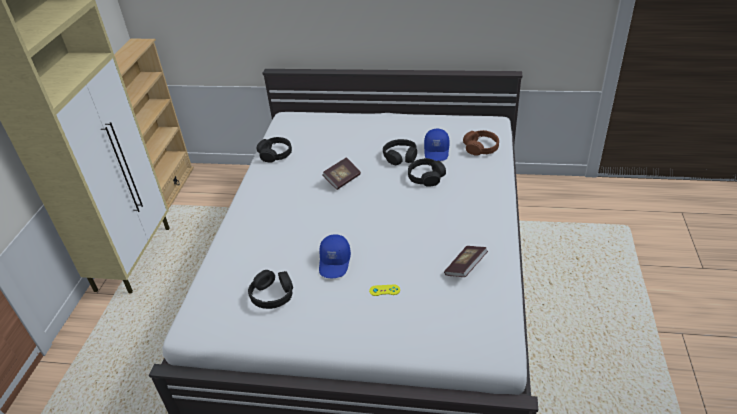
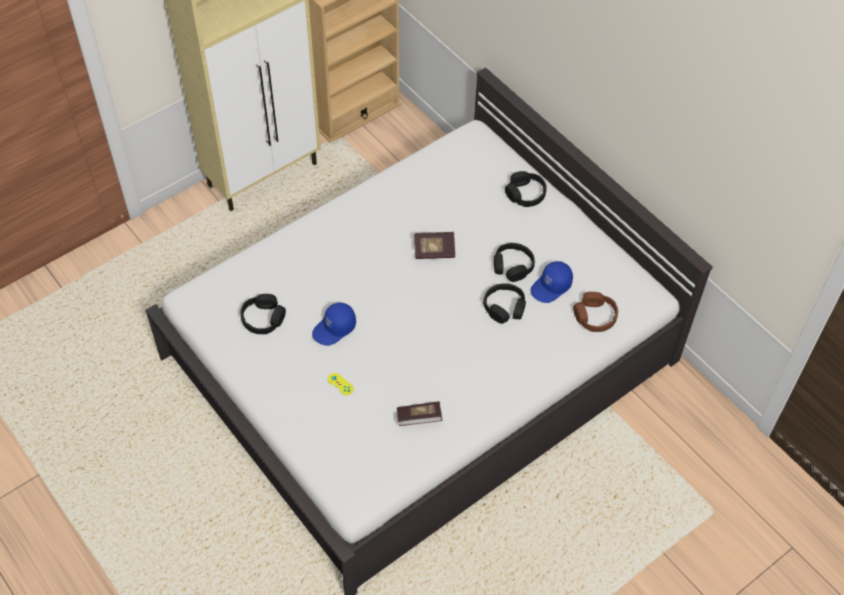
camera: 40 degrees right, 15 degrees up
black headphones [257,137,292,163] -> black headphones moved to [505,171,547,207]

